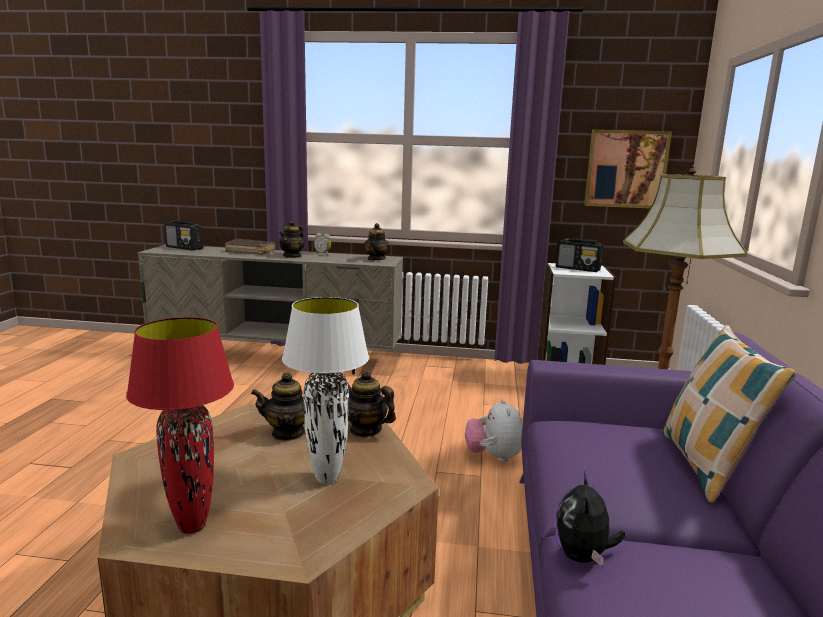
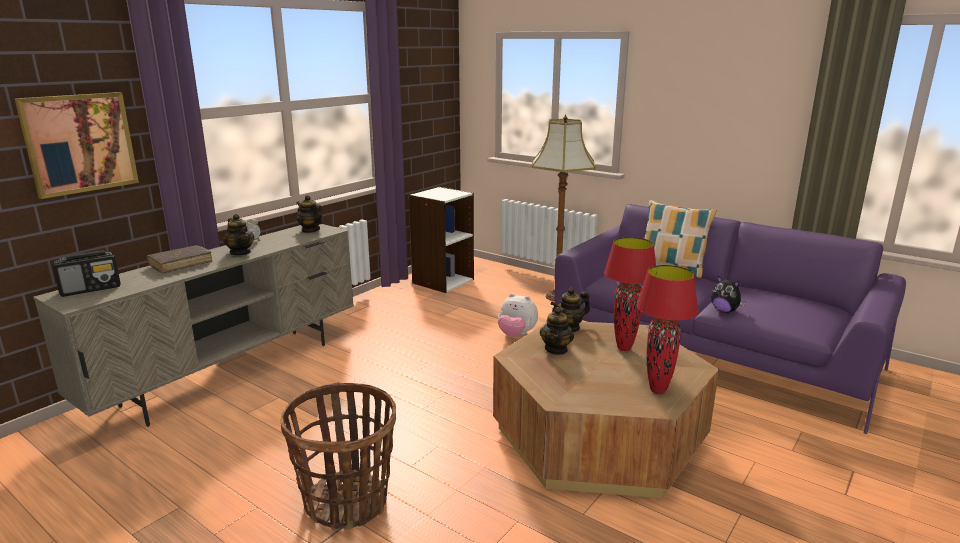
camera: 60 degrees left, 5 degrees up
white table lamp [282,297,369,484] -> red table lamp [604,237,656,351]
radio [556,238,603,272] -> none
picture [584,129,672,208] -> picture moved to [14,92,139,199]
none -> basket [280,382,396,530]

